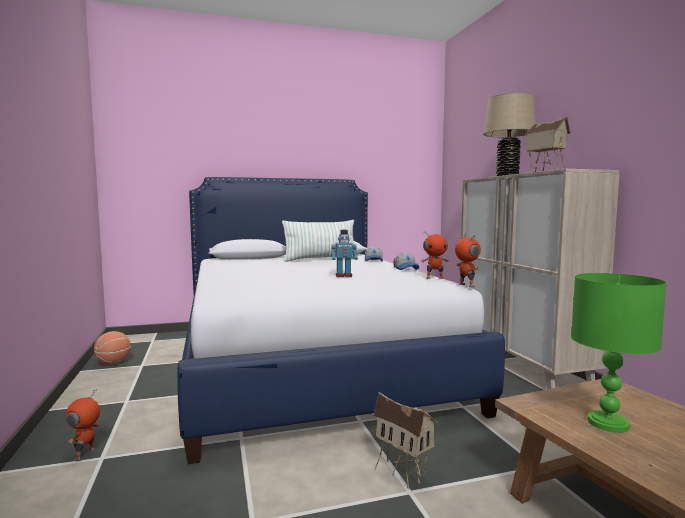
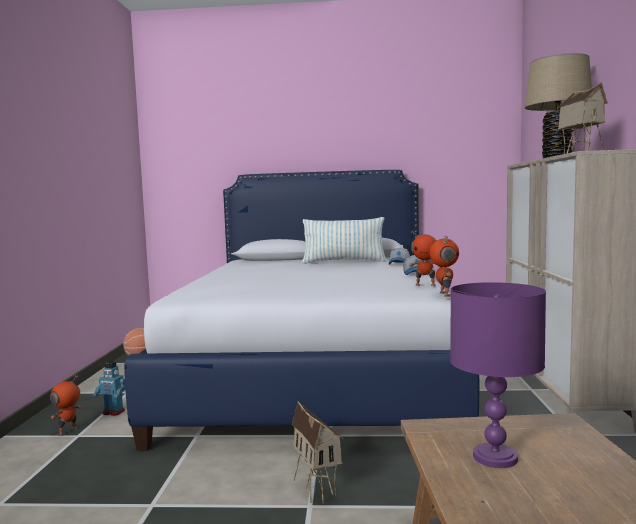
camera: 20 degrees right, 0 degrees up
toy robot [331,230,358,277] -> toy robot moved to [93,361,125,416]
green table lamp [571,273,667,433] -> purple table lamp [450,282,546,468]

